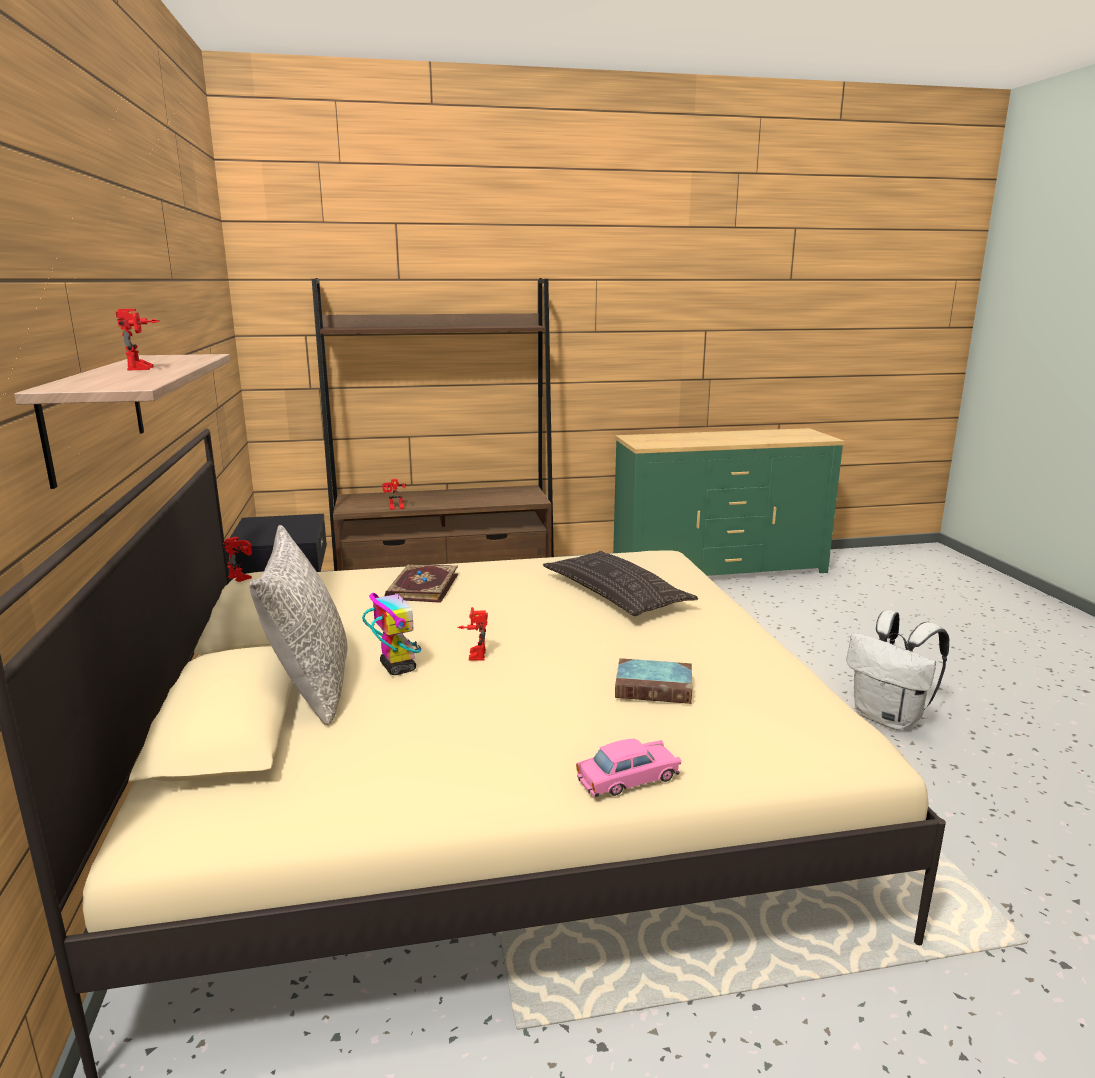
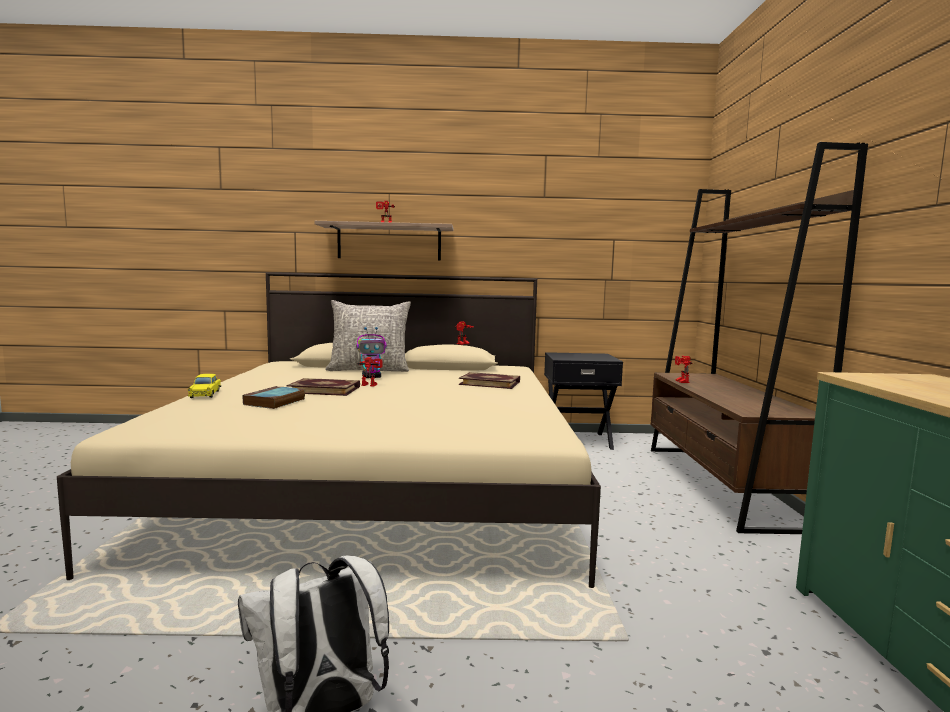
camera: 100 degrees right, 10 degrees down
pillow [543,551,698,616] -> none
pink toy car [576,739,681,797] -> yellow toy car [188,374,221,398]
none -> book [286,378,360,396]

